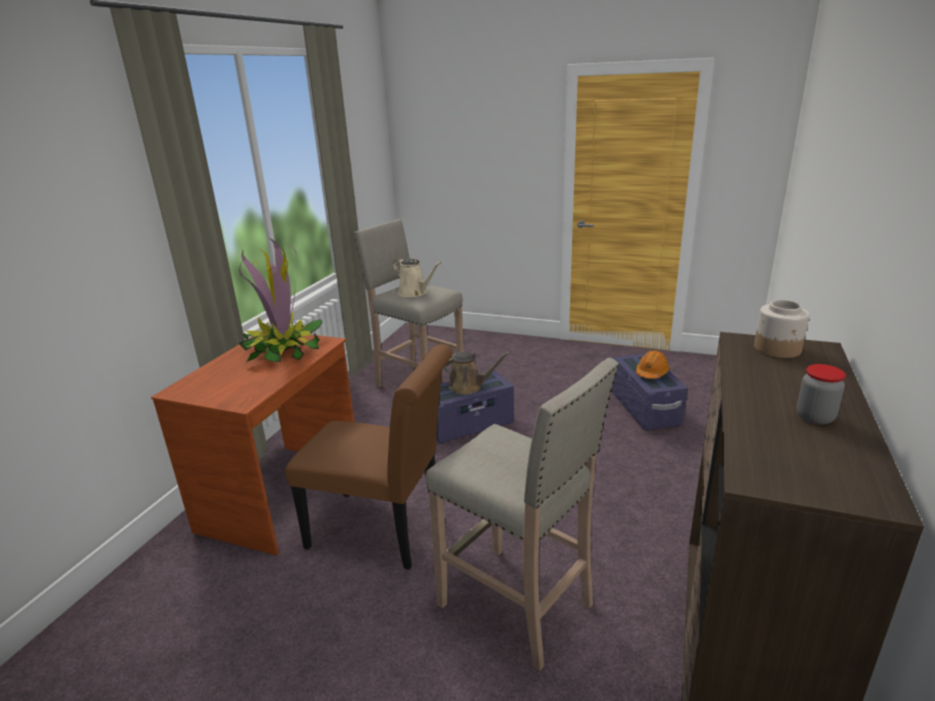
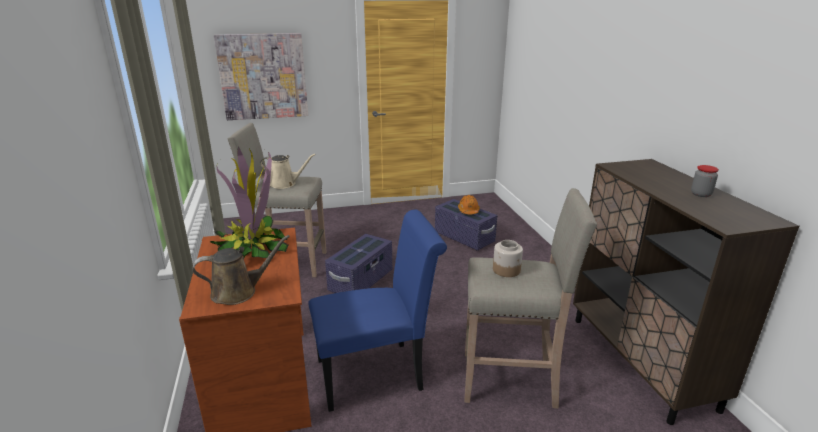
camera: 35 degrees left, 0 degrees up
brown chair [285,344,453,570] -> blue chair [309,210,447,412]
brown watering can [443,352,510,395] -> brown watering can moved to [193,235,290,305]
jar [754,300,809,358] -> jar moved to [493,240,523,277]
none -> picture [214,33,308,120]

